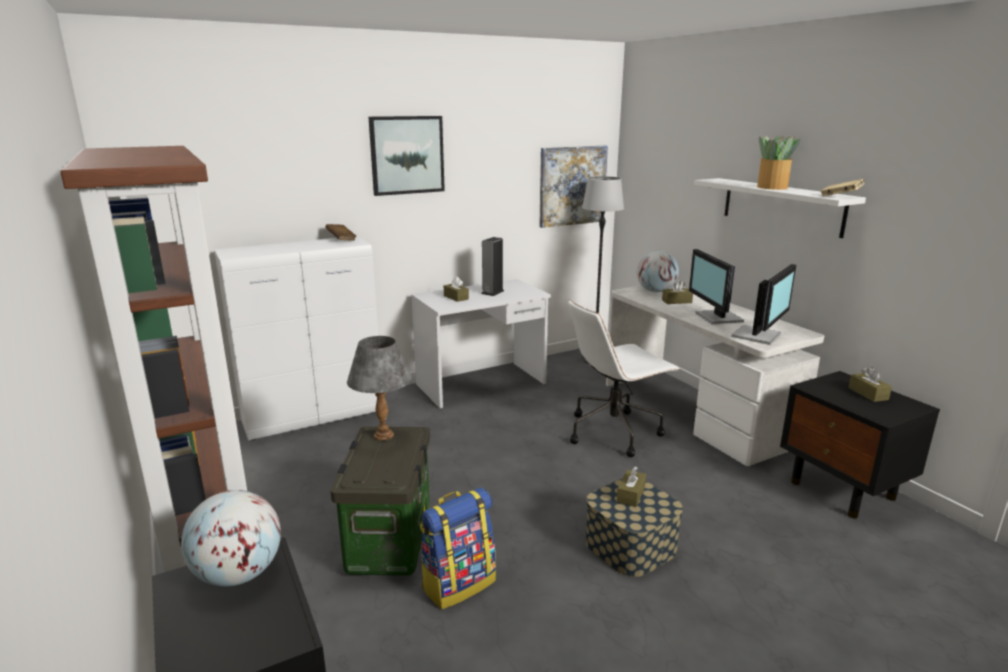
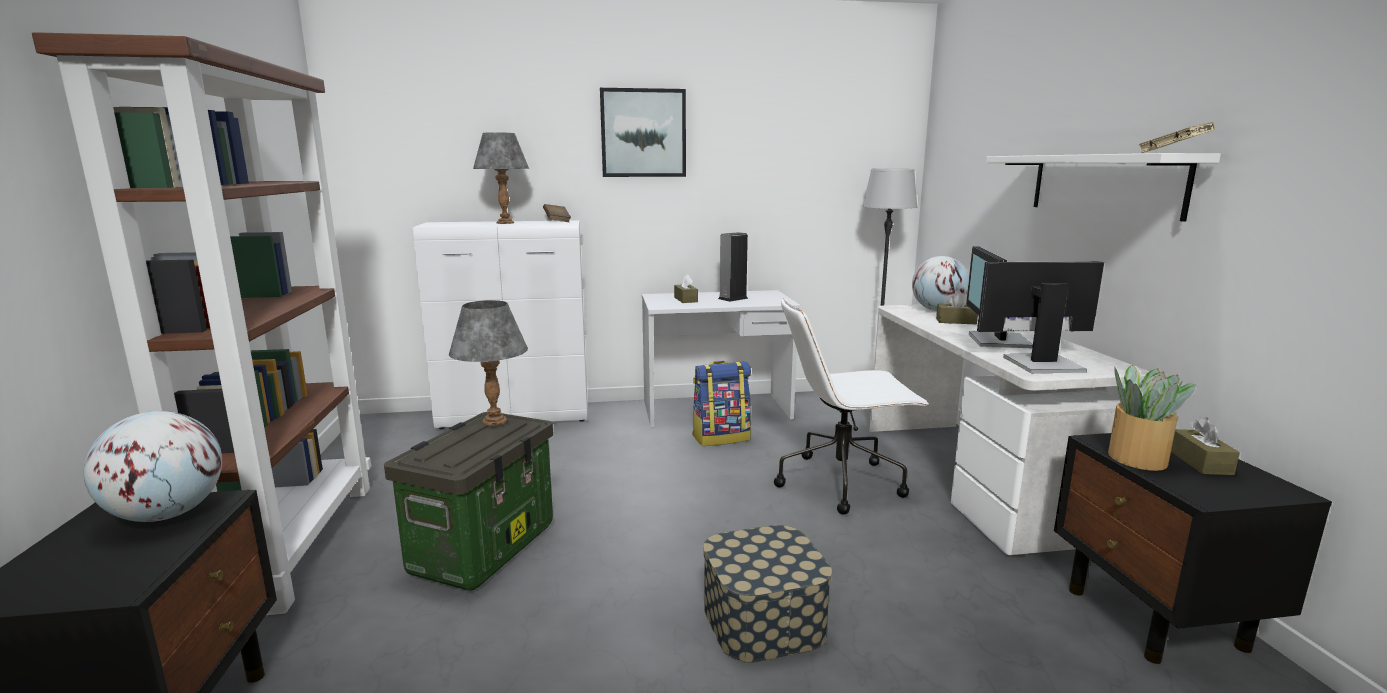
camera: 20 degrees right, 5 degrees down
backpack [420,487,496,609] -> backpack moved to [692,361,751,446]
picture [539,146,608,228] -> none
brown tissue box [616,466,646,507] -> none
monitor [731,264,796,345] -> monitor turned 150 degrees counterclockwise [977,261,1104,373]
potted plant [757,135,801,190] -> potted plant moved to [1108,365,1196,471]
none -> grey table lamp [473,132,529,224]

